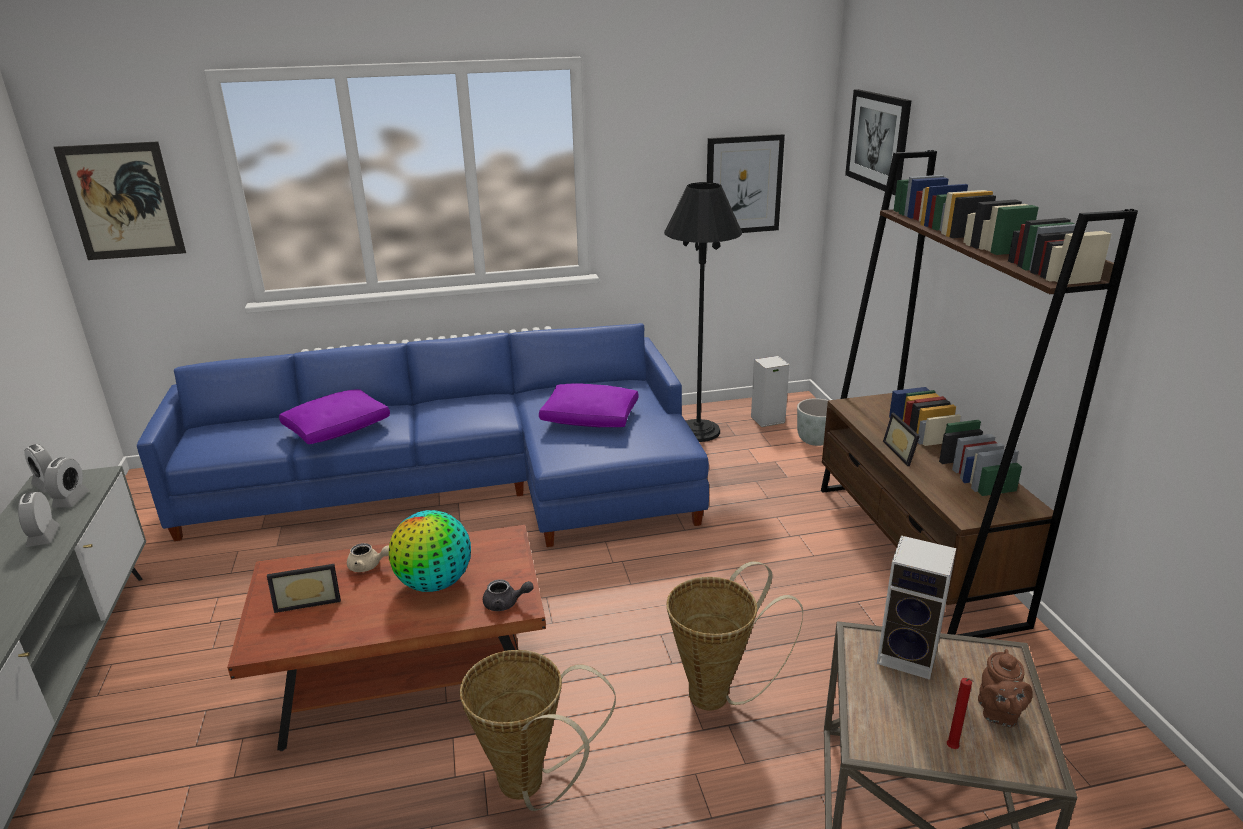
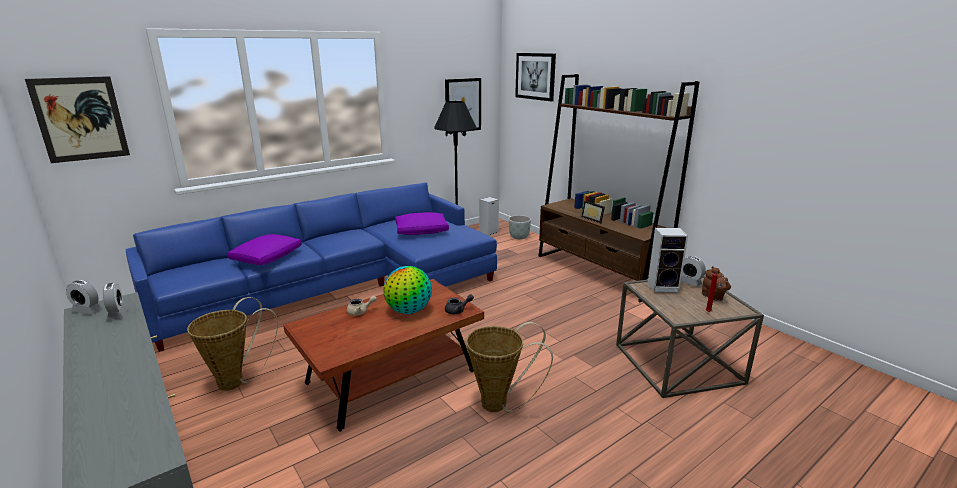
camera: 25 degrees left, 5 degrees down
alarm clock [18,492,60,547] -> alarm clock moved to [681,256,706,287]
picture frame [267,564,341,613] -> none
basket [666,561,803,710] -> basket moved to [187,297,278,391]

